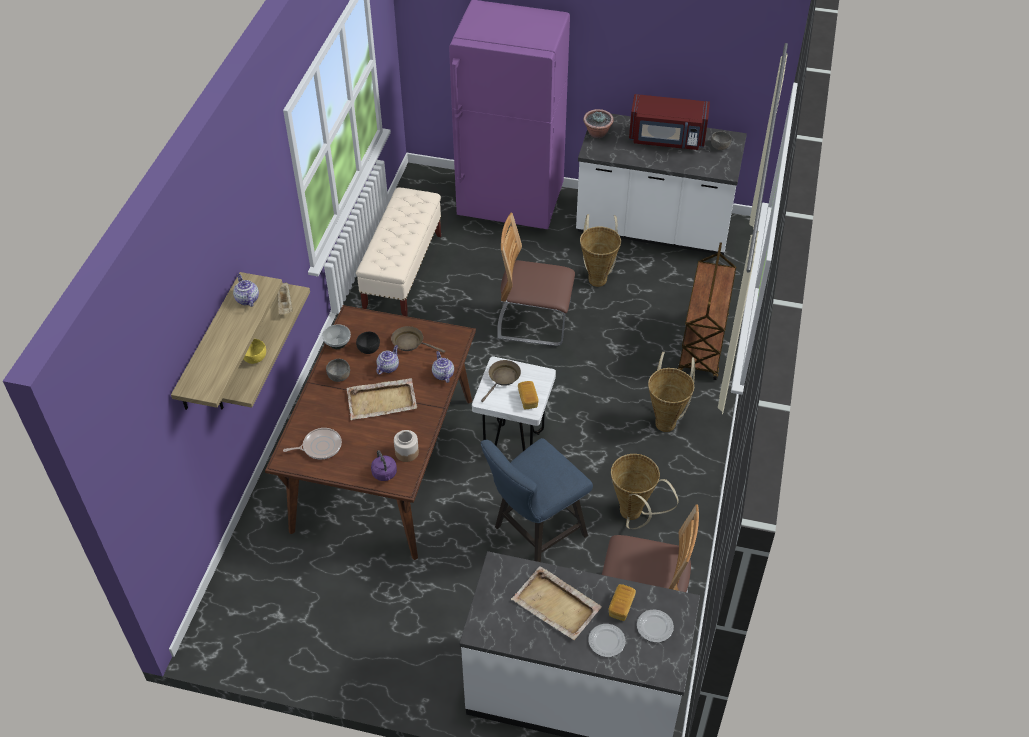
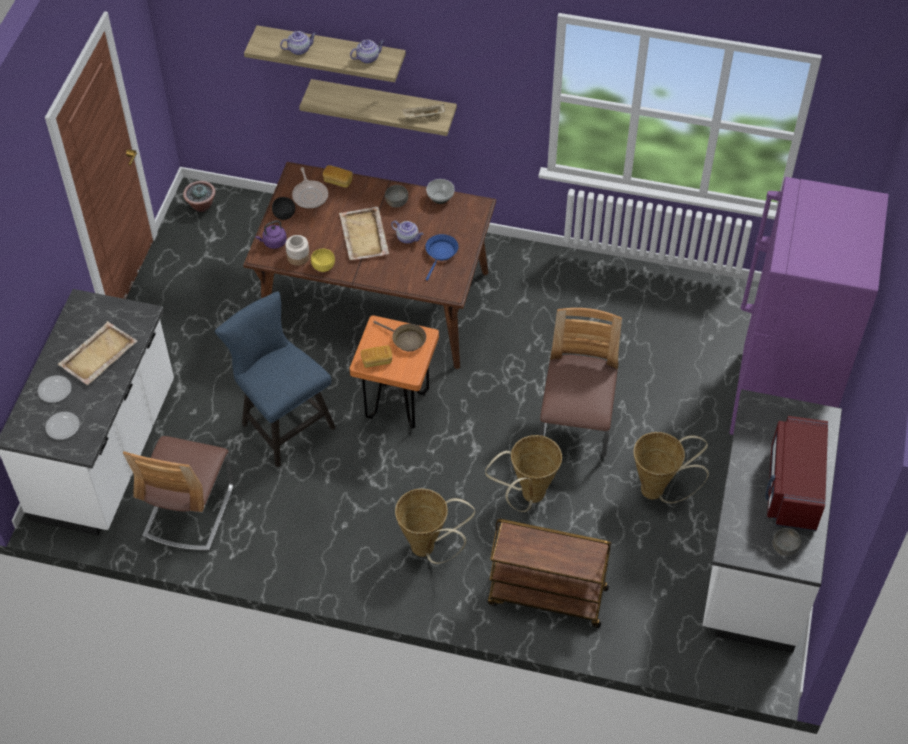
camera: 90 degrees right, 5 degrees up
yellow bowl [243,339,266,364] -> yellow bowl moved to [311,249,335,272]
beige bench [356,188,441,316] -> none
black bowl [356,331,380,354] -> black bowl moved to [272,197,295,220]
brown frying pan [391,326,445,353] -> blue frying pan [425,234,458,281]
teapot [432,351,454,383] -> teapot moved to [280,31,316,55]
white stool [472,356,556,451] -> orange stool [350,315,439,429]
potted plant [583,109,614,138] -> potted plant moved to [183,181,215,212]
bread [609,584,636,621] -> bread moved to [323,165,353,188]
basket [611,454,679,529] -> basket moved to [485,435,562,512]

